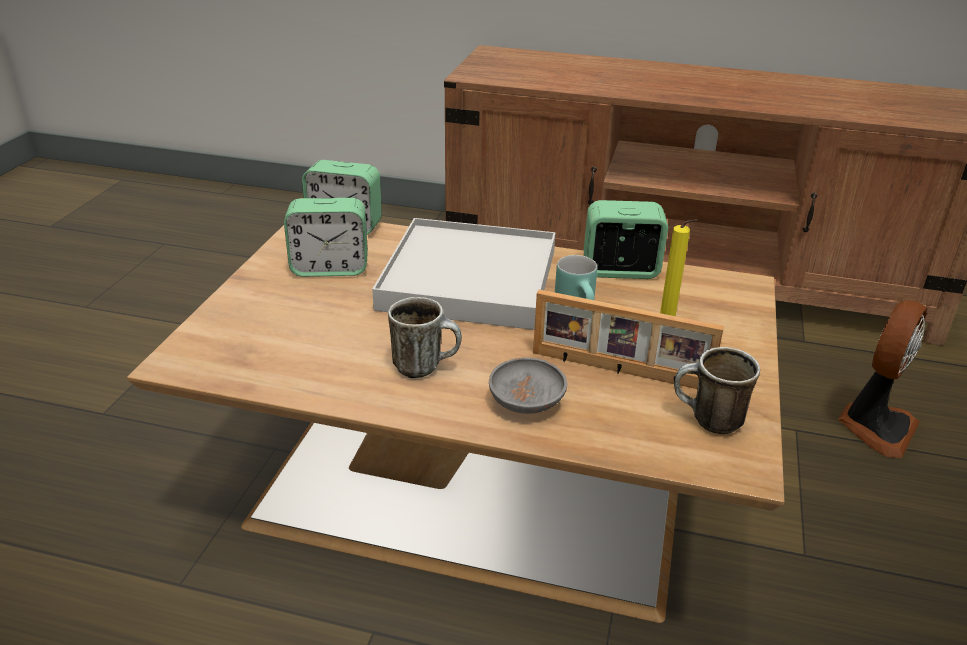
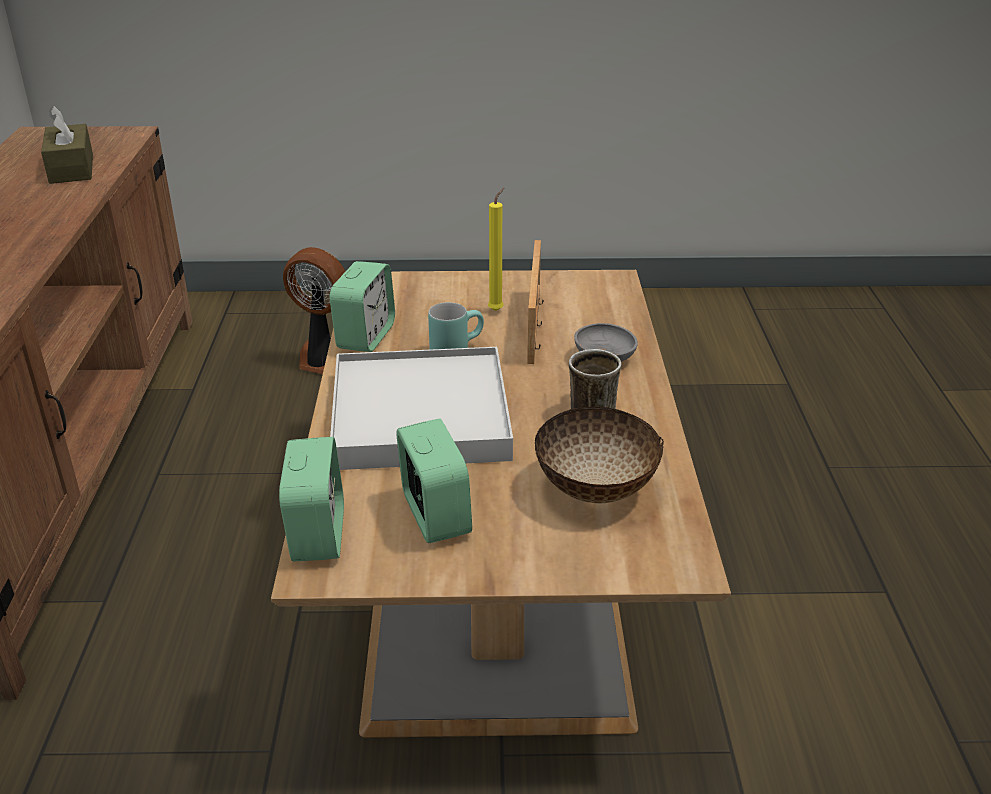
camera: 105 degrees left, 0 degrees up
alarm clock [584,200,668,279] -> alarm clock turned 150 degrees counterclockwise [330,261,395,352]
mug [674,347,760,434] -> none
none -> brown tissue box [41,105,93,184]
none -> bowl [535,406,664,503]

